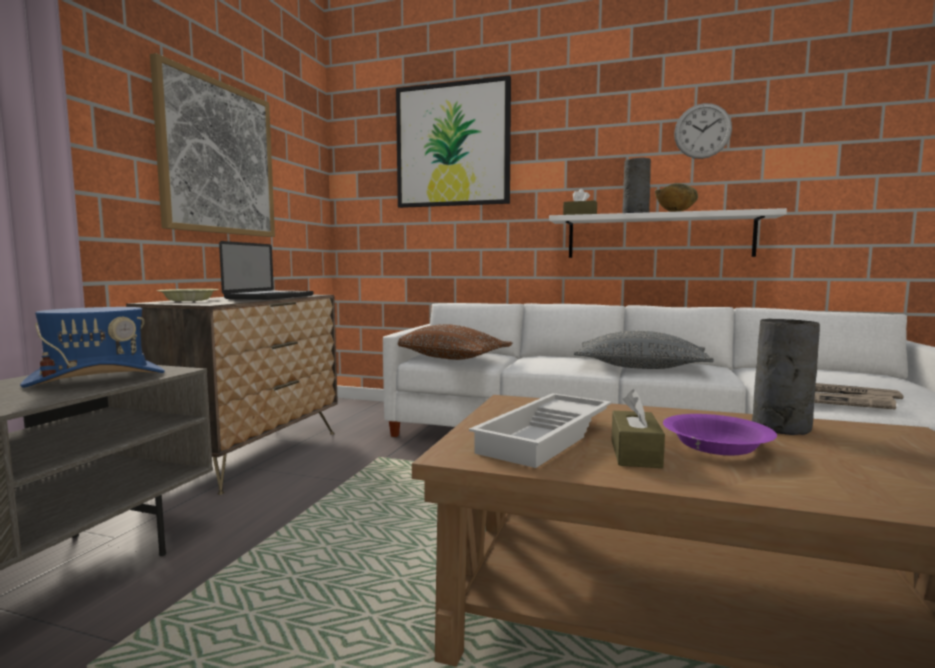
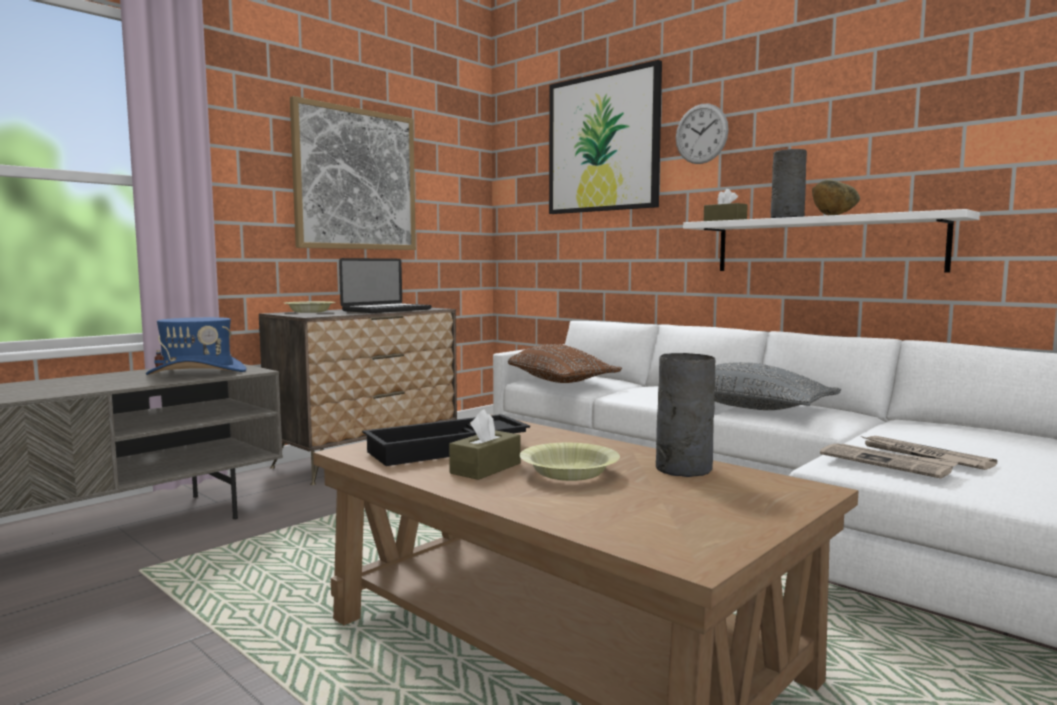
camera: 25 degrees right, 0 degrees up
white tray [469,393,611,468] -> black tray [362,414,530,466]
purple bowl [663,414,777,455] -> yellow bowl [520,443,620,481]
wall clock [674,103,732,159] -> wall clock moved to [676,104,729,164]

